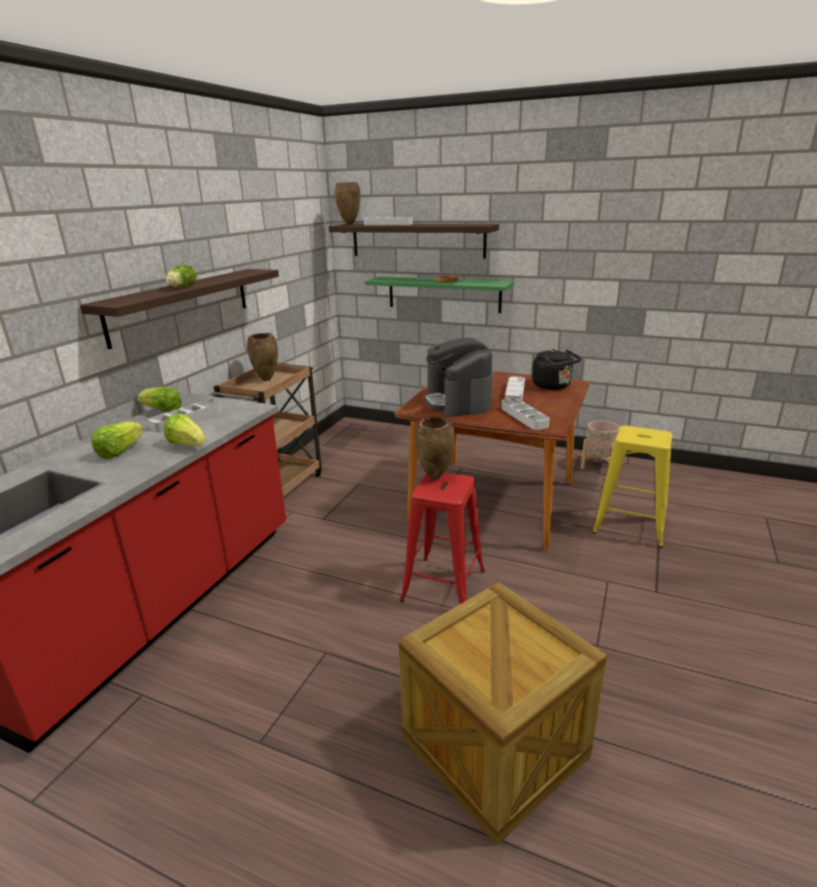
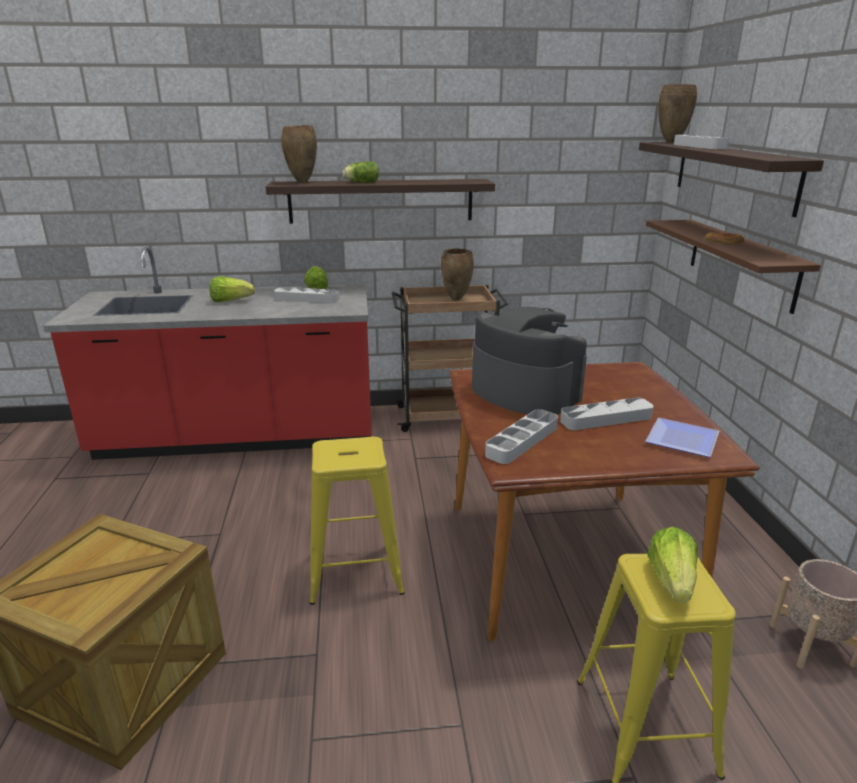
camera: 60 degrees right, 0 degrees up
lettuce [163,413,206,446] -> lettuce moved to [647,526,698,603]
green shelf [365,276,514,313] -> brown shelf [646,220,821,314]
red stool [400,473,485,604] -> yellow stool [310,437,405,605]
brown vase [415,417,455,480] -> brown vase moved to [281,125,317,183]
coffee machine [424,338,493,417] -> coffee machine turned 90 degrees clockwise [472,307,587,415]
black kettle [532,349,582,390] -> plate [645,418,719,457]

